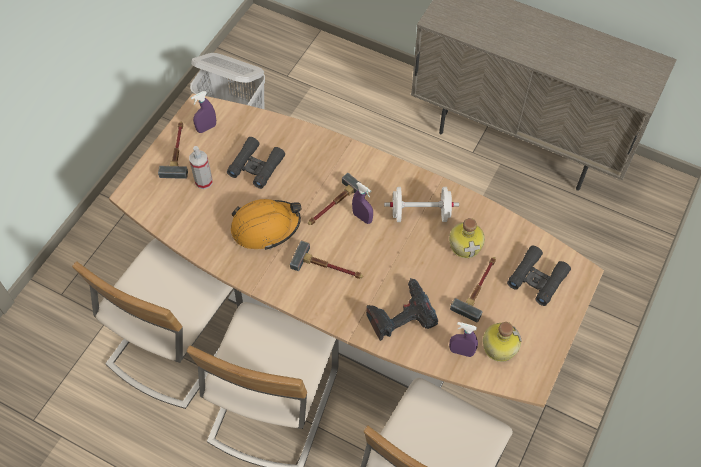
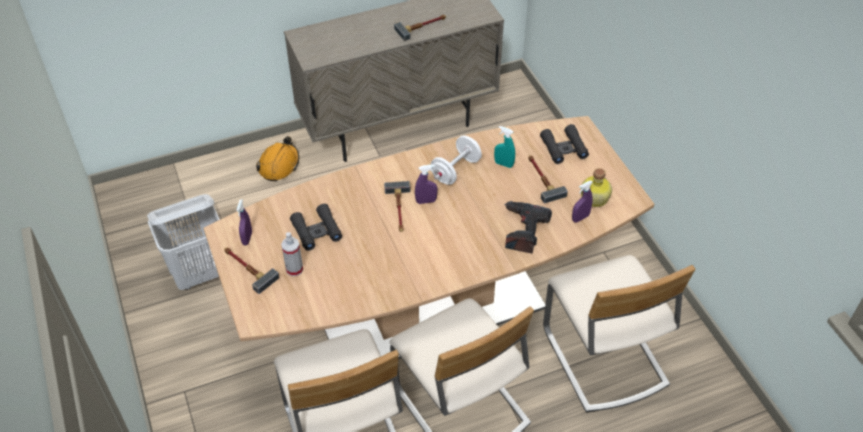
camera: 50 degrees left, 10 degrees down
orange hard hat [231,199,301,250] -> orange hard hat moved to [256,136,299,181]
hammer [290,241,363,279] -> hammer moved to [394,15,446,41]
bottle [449,218,485,258] -> turquoise spray bottle [494,126,515,168]

